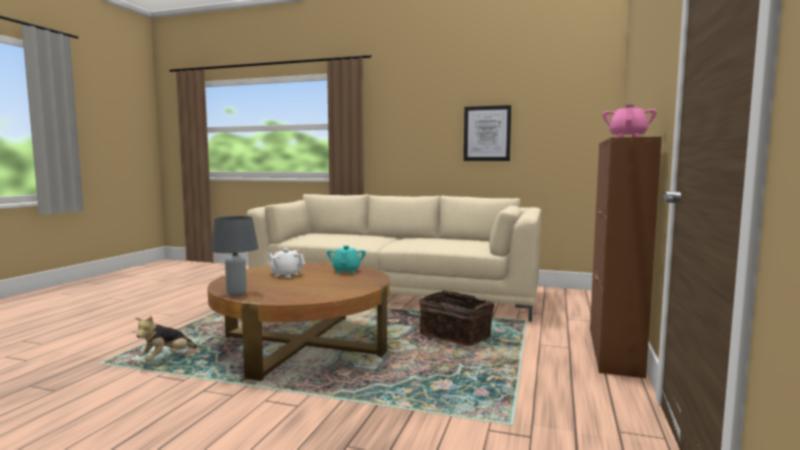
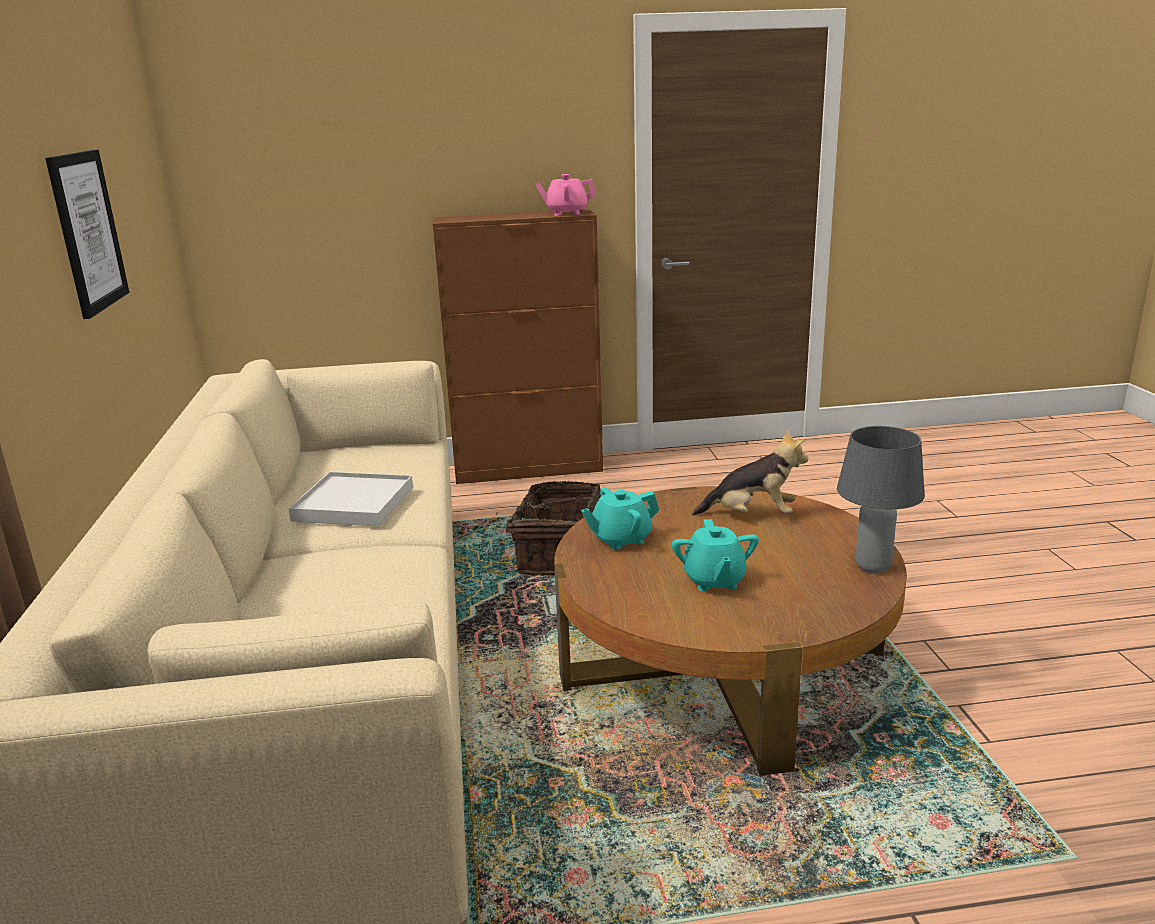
camera: 115 degrees left, 15 degrees up
plush toy [135,316,197,361] -> plush toy moved to [692,430,808,516]
white teapot [267,248,305,278] -> turquoise teapot [672,519,759,591]
none -> white tray [288,472,413,527]

